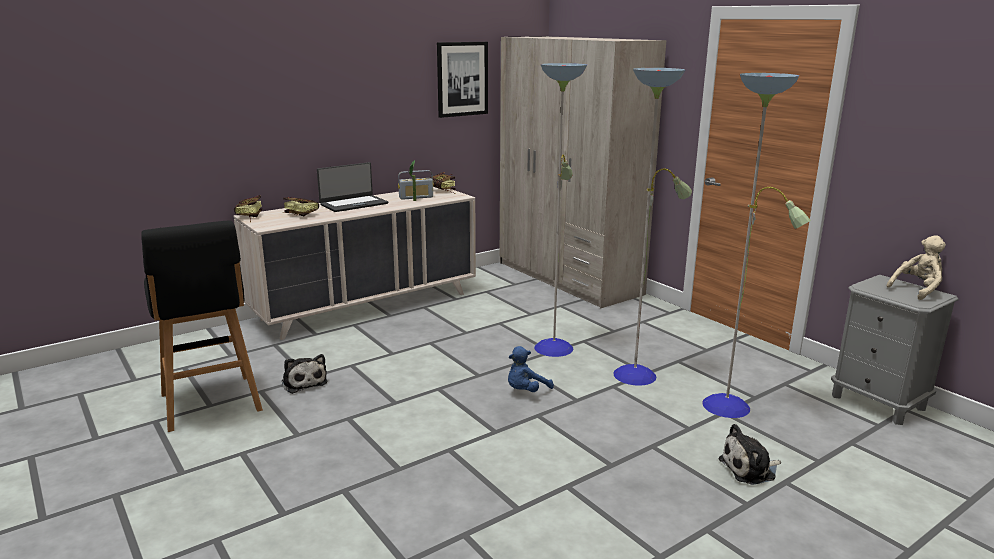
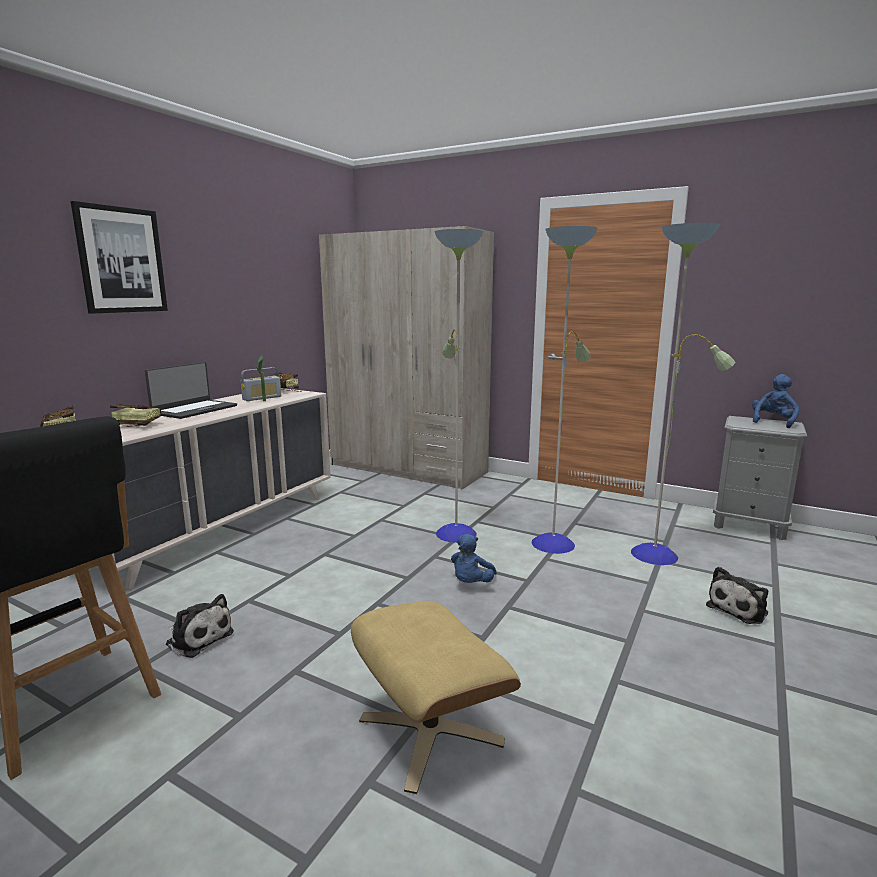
camera: 25 degrees left, 5 degrees down
picture [437,42,488,118] -> picture moved to [71,201,168,314]
beige plush toy [886,235,946,300] -> blue plush toy [752,374,799,428]
none -> beige ottoman [351,601,521,794]

